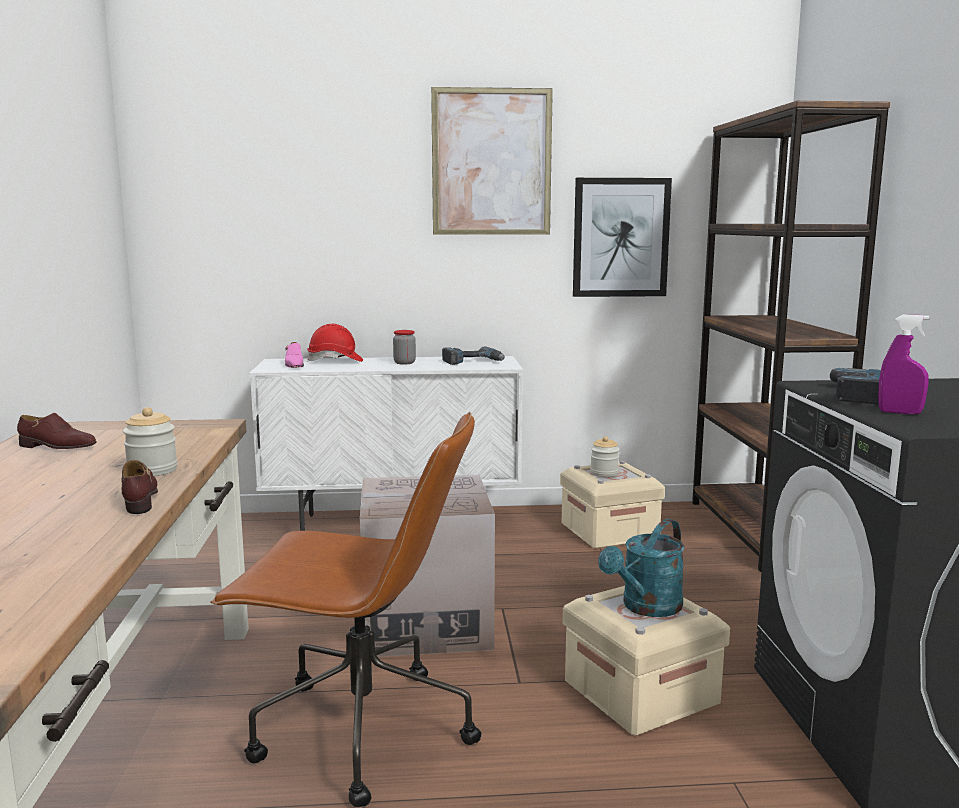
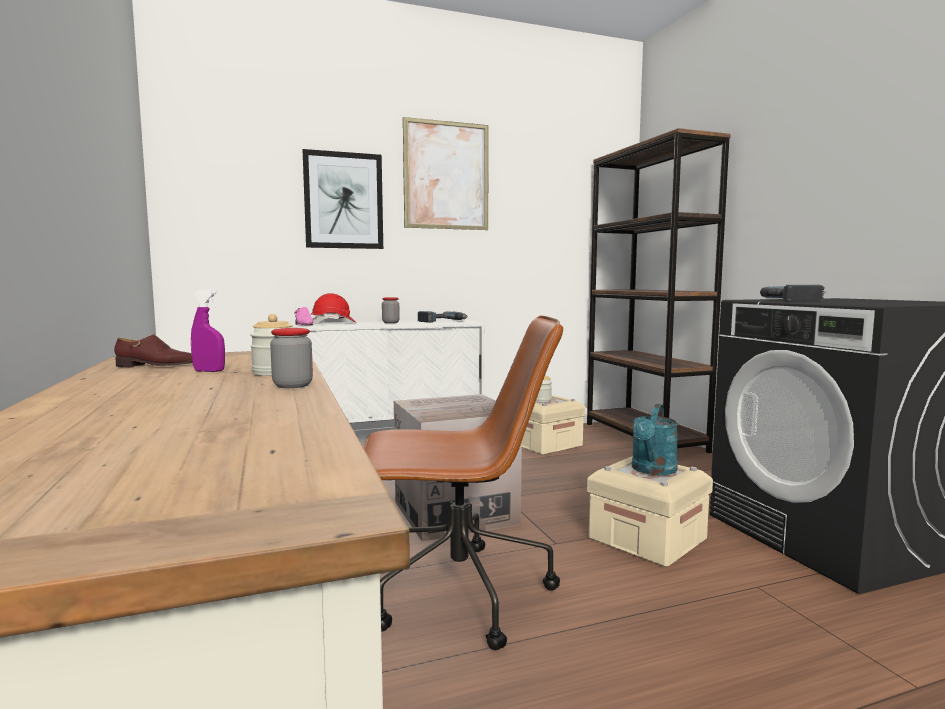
camera: 15 degrees left, 5 degrees down
brown shoe [121,460,158,514] -> jar [270,328,313,388]
picture [573,178,672,297] -> picture moved to [303,149,383,249]
purple spray bottle [878,315,930,415] -> purple spray bottle moved to [191,290,225,372]

